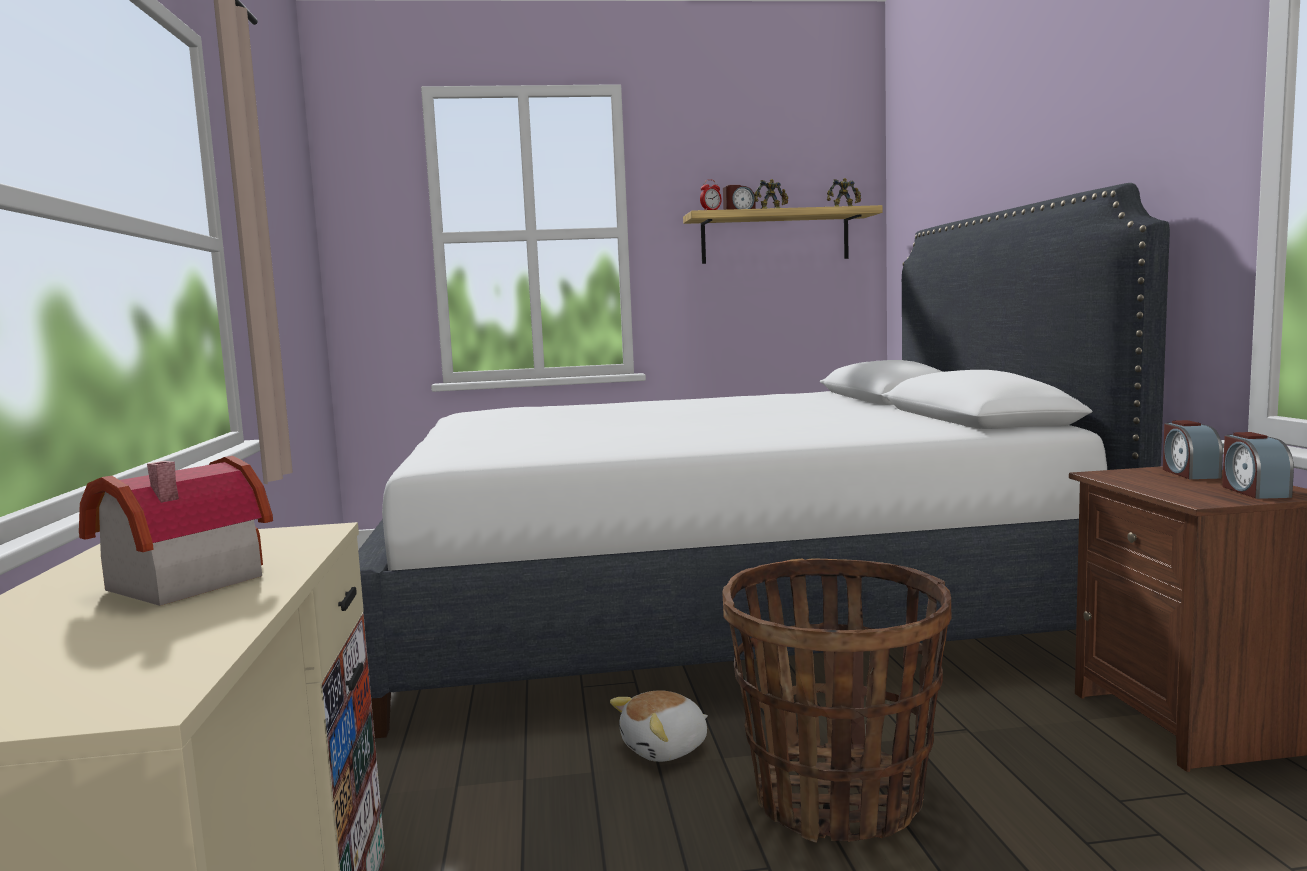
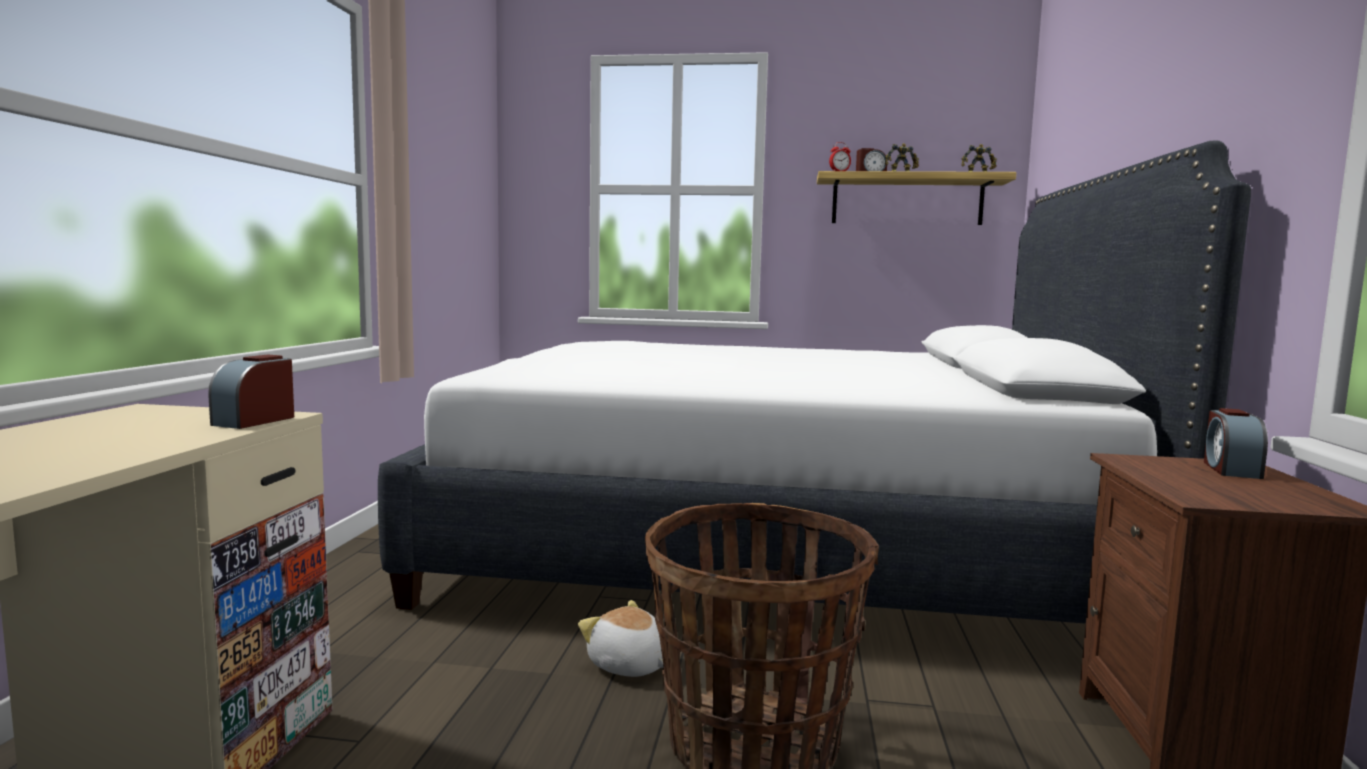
camera: 15 degrees right, 0 degrees up
toy house [79,456,273,606] -> none
plush toy [610,690,708,762] -> plush toy turned 60 degrees clockwise [578,600,663,677]
alarm clock [1222,432,1294,499] -> alarm clock moved to [208,355,294,429]

